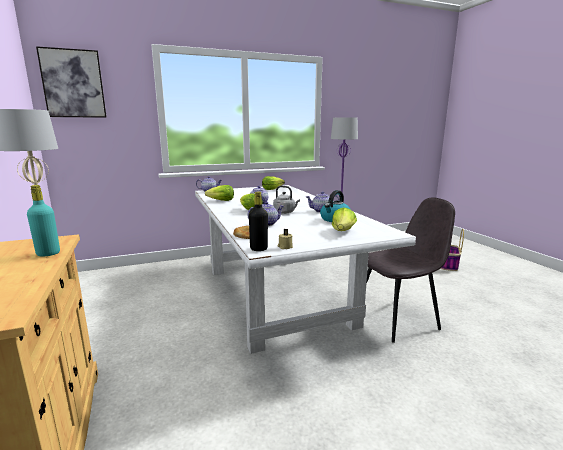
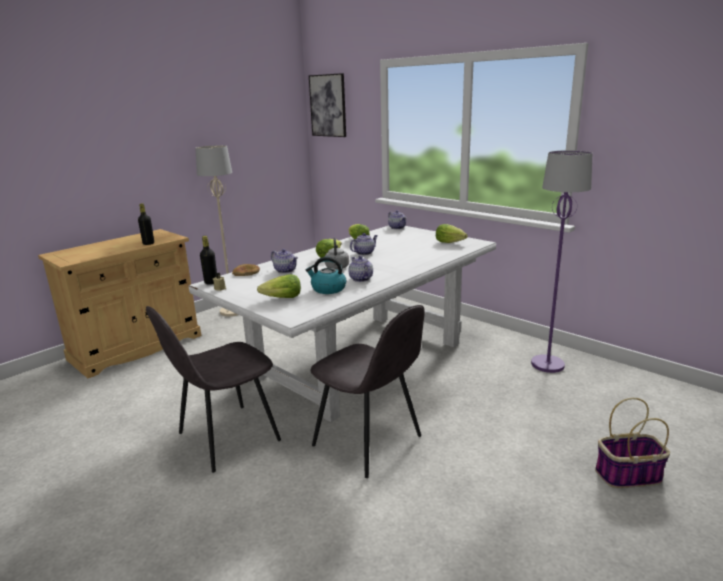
camera: 65 degrees right, 5 degrees up
turquoise bottle [27,185,60,257] -> black bottle [138,203,154,245]
none -> grey chair [146,306,281,473]

